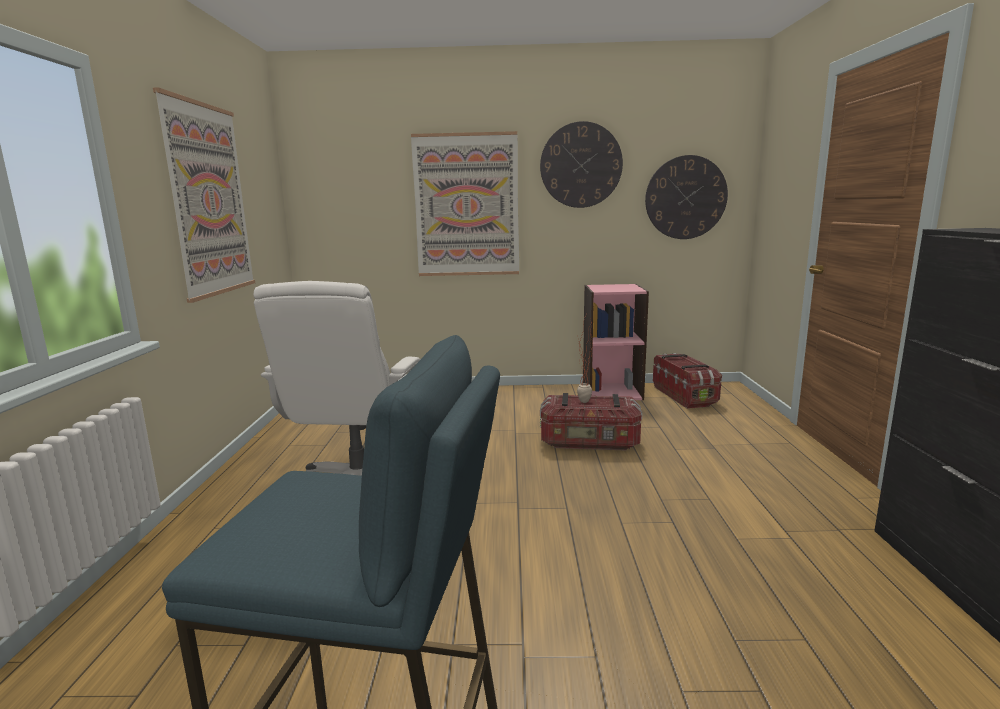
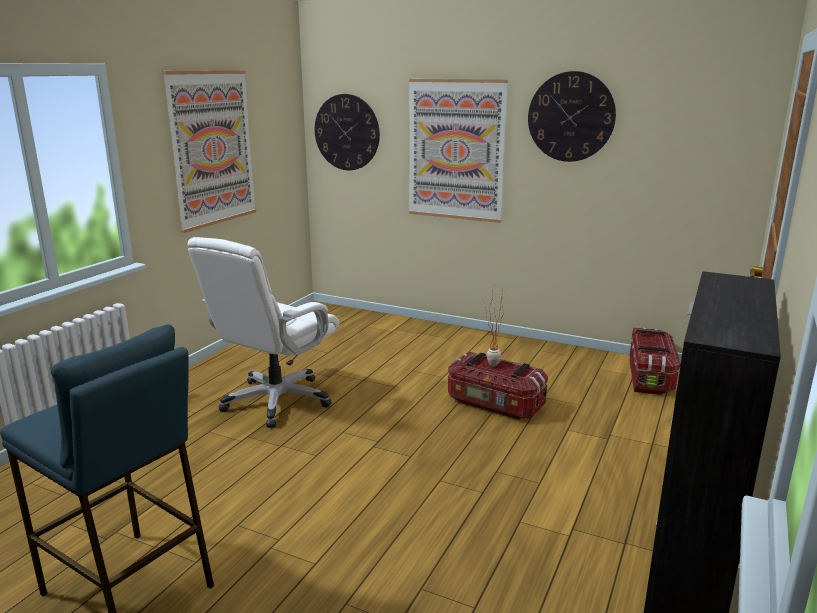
camera: 25 degrees right, 5 degrees up
pink bookcase [583,284,649,400] -> none
wall clock [645,155,728,239] -> wall clock moved to [315,94,380,170]

